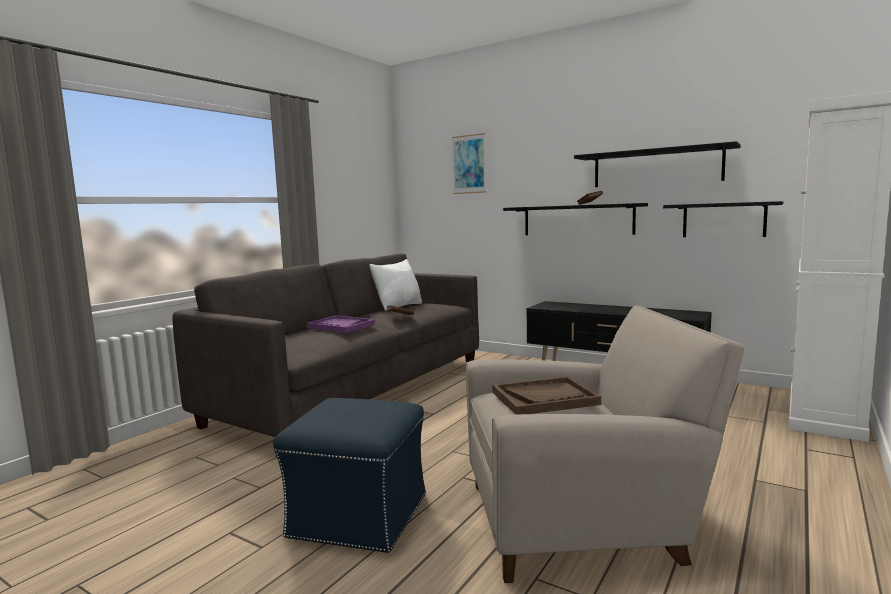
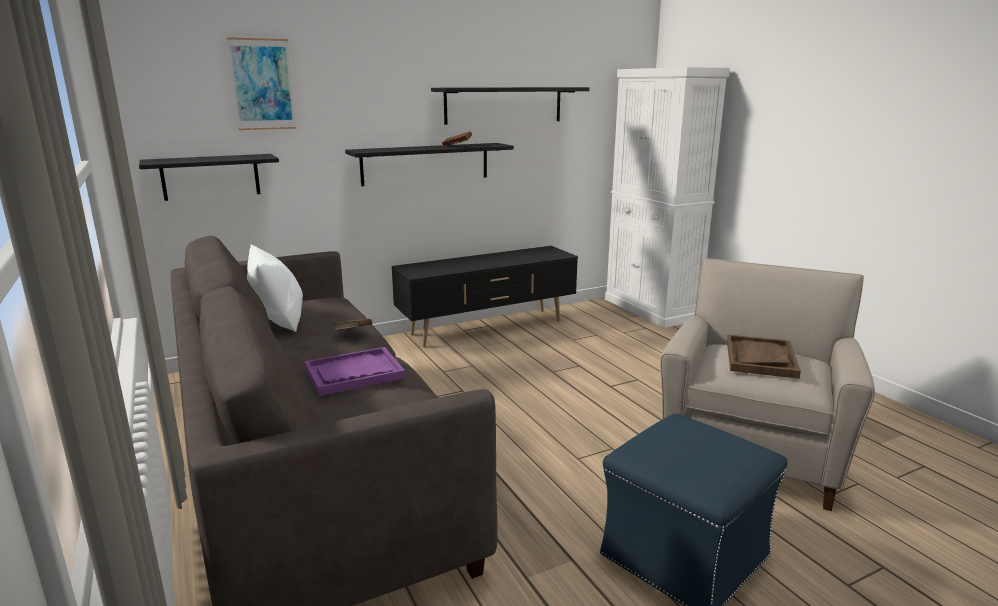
camera: 60 degrees left, 10 degrees up
black shelf [663,201,783,237] -> black shelf moved to [139,154,279,201]

